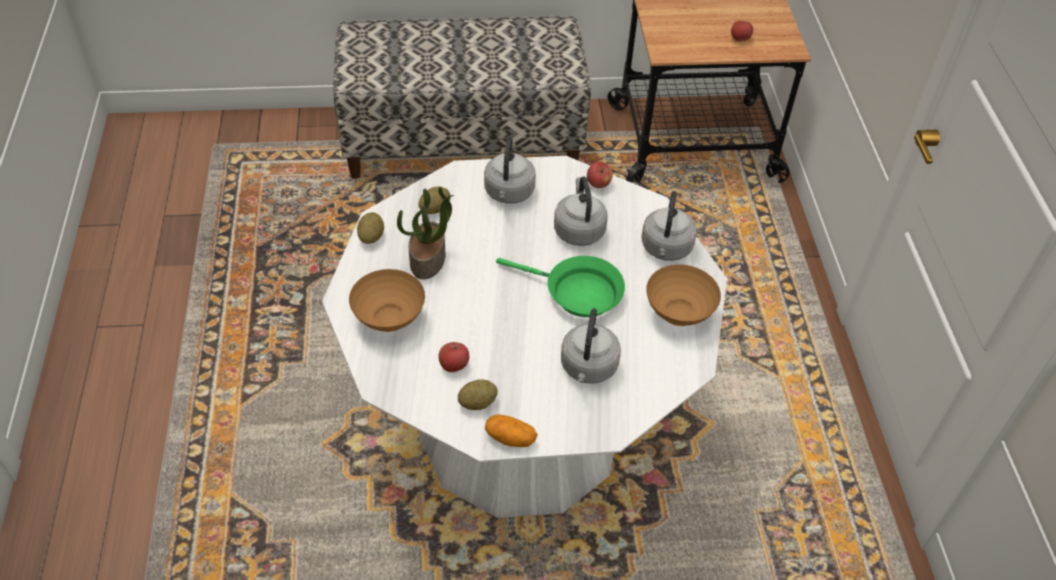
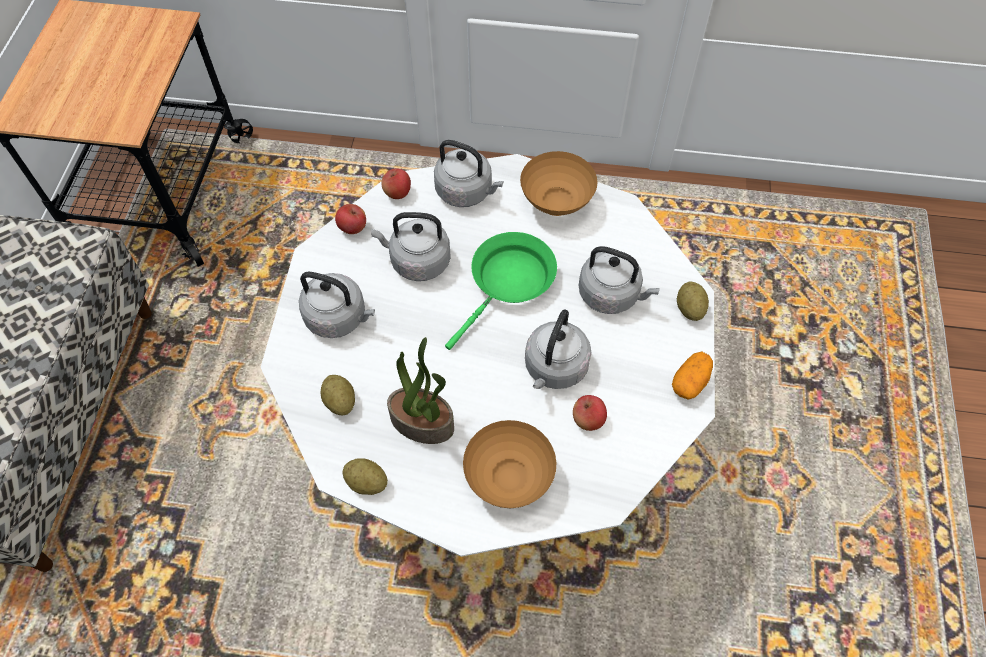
camera: 75 degrees left, 10 degrees up
potato [458,380,498,410] -> potato moved to [677,281,709,321]
apple [731,21,753,42] -> apple moved to [381,168,411,199]
none -> grey kettle [525,309,591,389]

